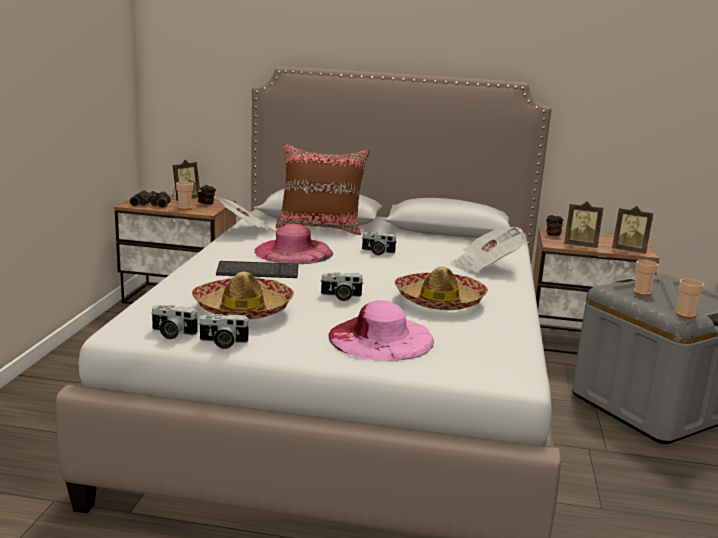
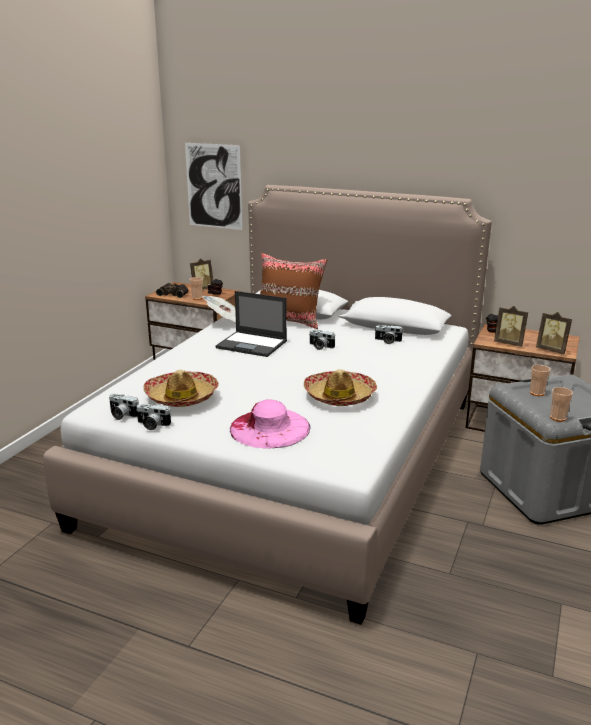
camera: 15 degrees right, 5 degrees up
keyboard [216,261,299,278] -> none
pink hat [254,223,333,264] -> laptop [215,291,287,357]
camera [321,273,364,301] -> camera moved to [375,325,403,344]
newspaper [451,227,524,272] -> none
none -> picture [185,143,243,230]

